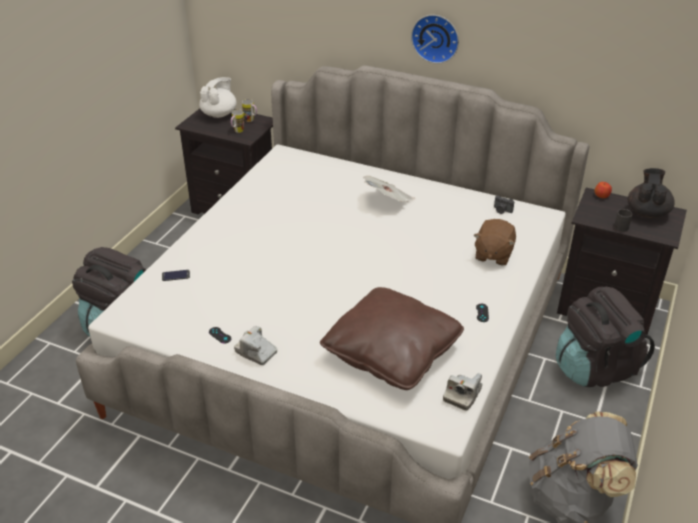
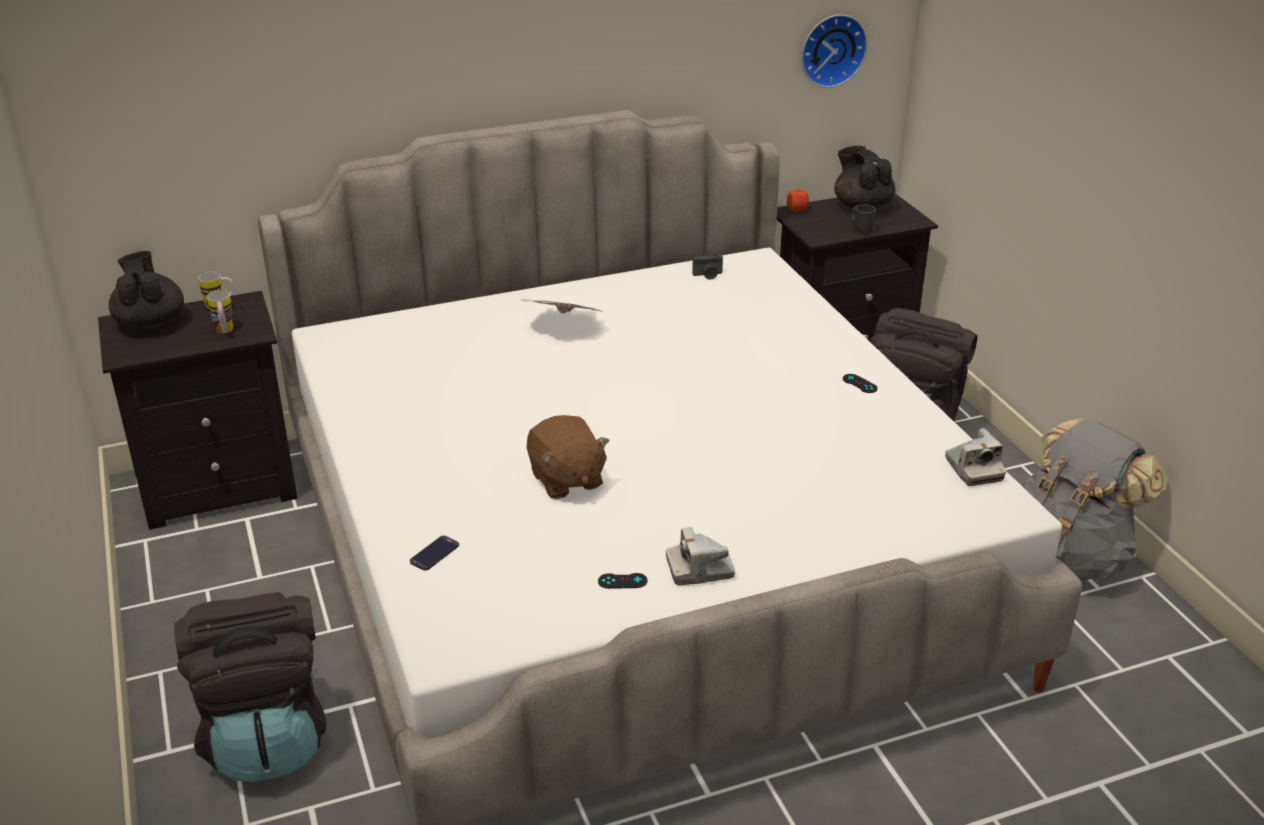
camera: 45 degrees left, 5 degrees down
white teapot [199,77,237,118] -> black teapot [109,251,184,330]
brown pillow [320,287,464,390] -> none
wall clock [411,15,459,64] -> wall clock moved to [801,14,868,88]
brown plush toy [474,219,516,266] -> brown plush toy moved to [527,415,609,499]

